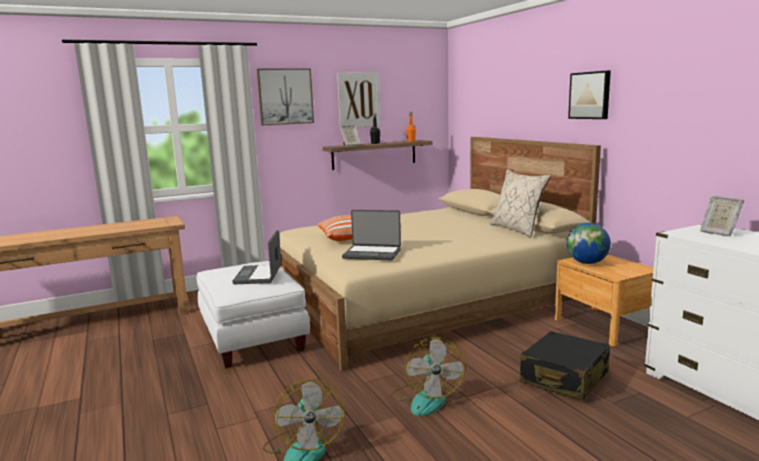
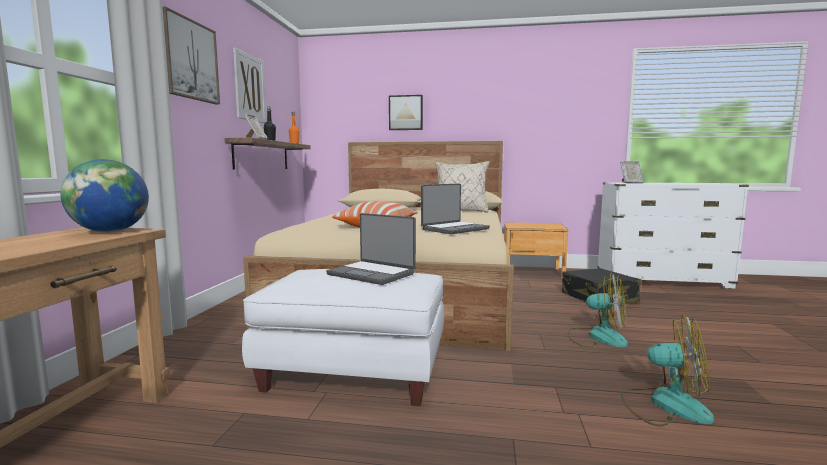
camera: 55 degrees left, 5 degrees down
globe [567,223,611,264] -> globe moved to [61,159,149,232]
picture [568,71,611,119] -> picture moved to [389,95,423,130]

